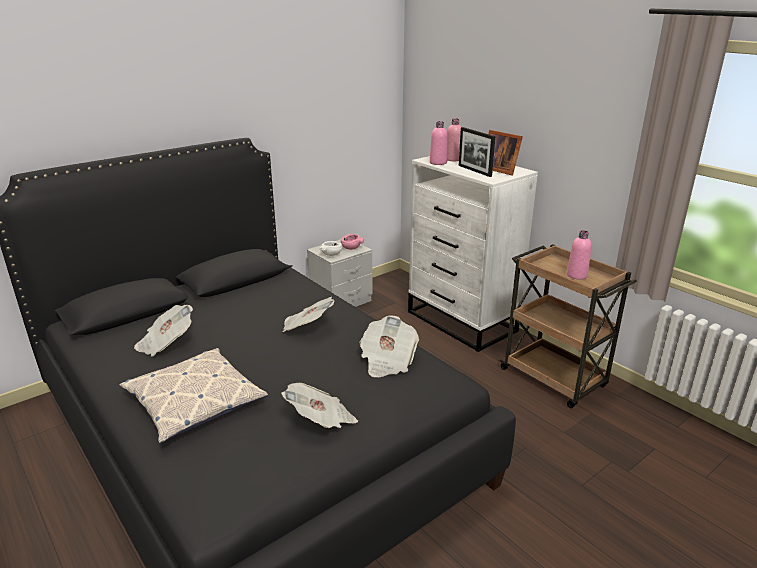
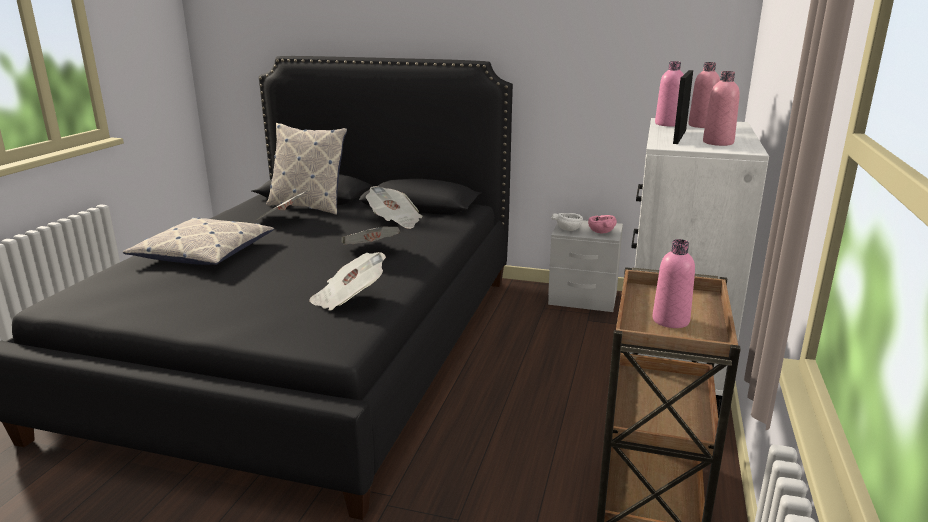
camera: 55 degrees right, 5 degrees down
newspaper [281,383,358,428] -> newspaper moved to [366,186,423,229]
picture frame [488,130,523,176] -> pink bottle [703,71,740,146]
none -> pillow [266,123,347,215]

